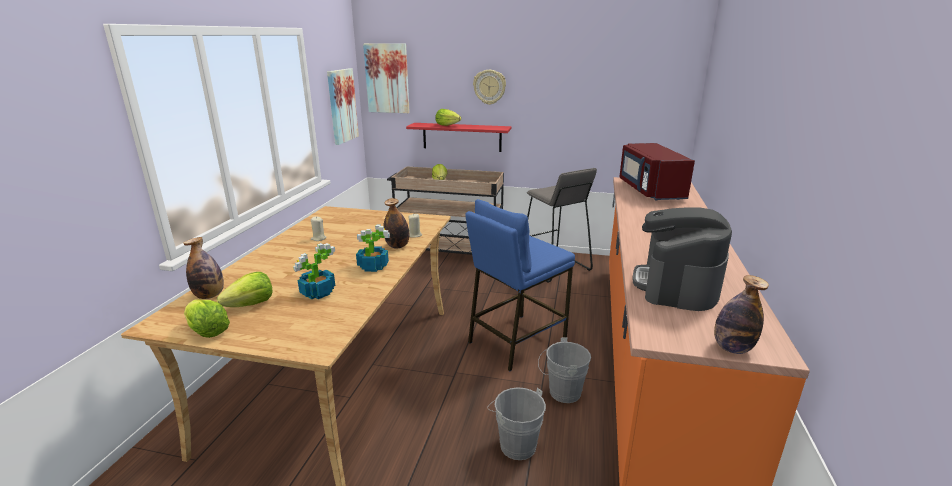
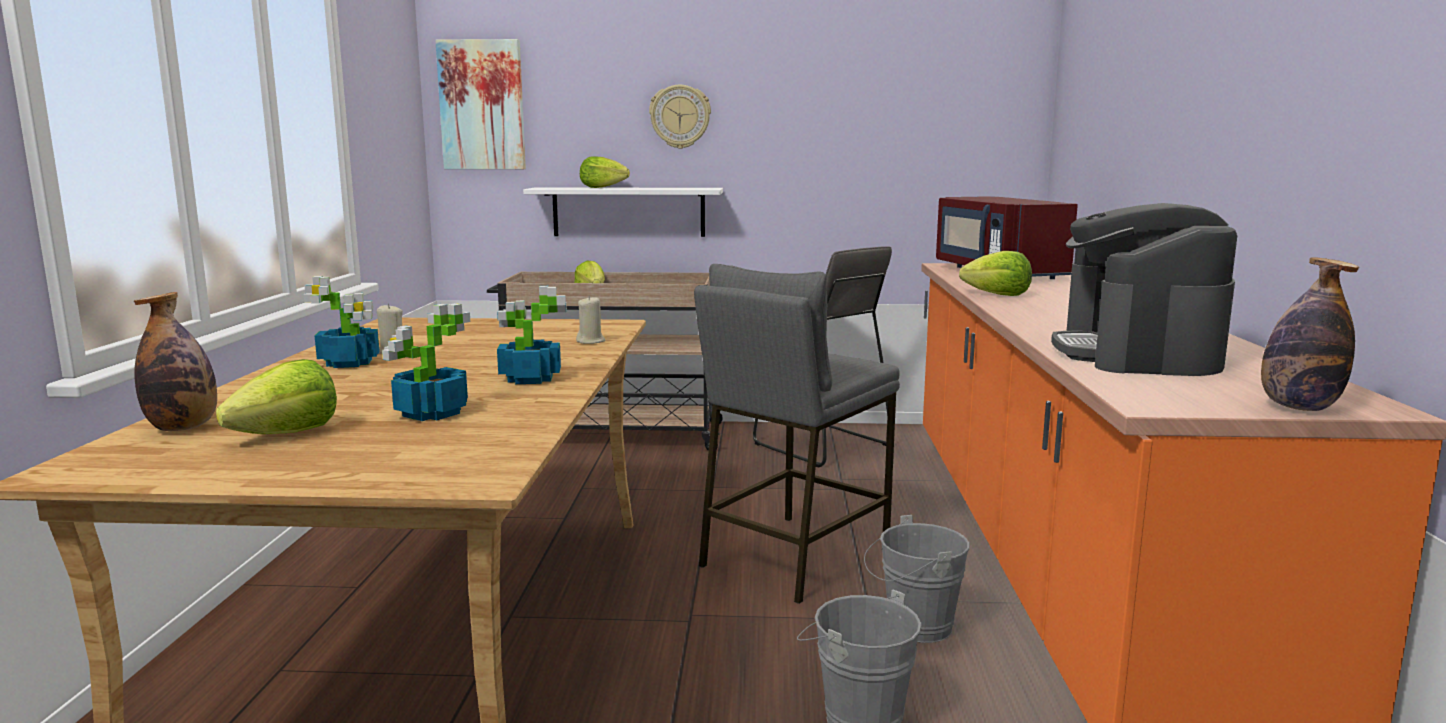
camera: 10 degrees left, 10 degrees down
lettuce [184,300,230,338] -> lettuce moved to [959,251,1032,296]
picture [327,68,359,145] -> none
bottle [383,198,409,248] -> none
red shelf [406,123,512,152] -> white shelf [523,187,723,237]
blue stool [465,199,575,371] -> grey stool [694,264,900,604]
none -> potted plant [304,276,380,368]

